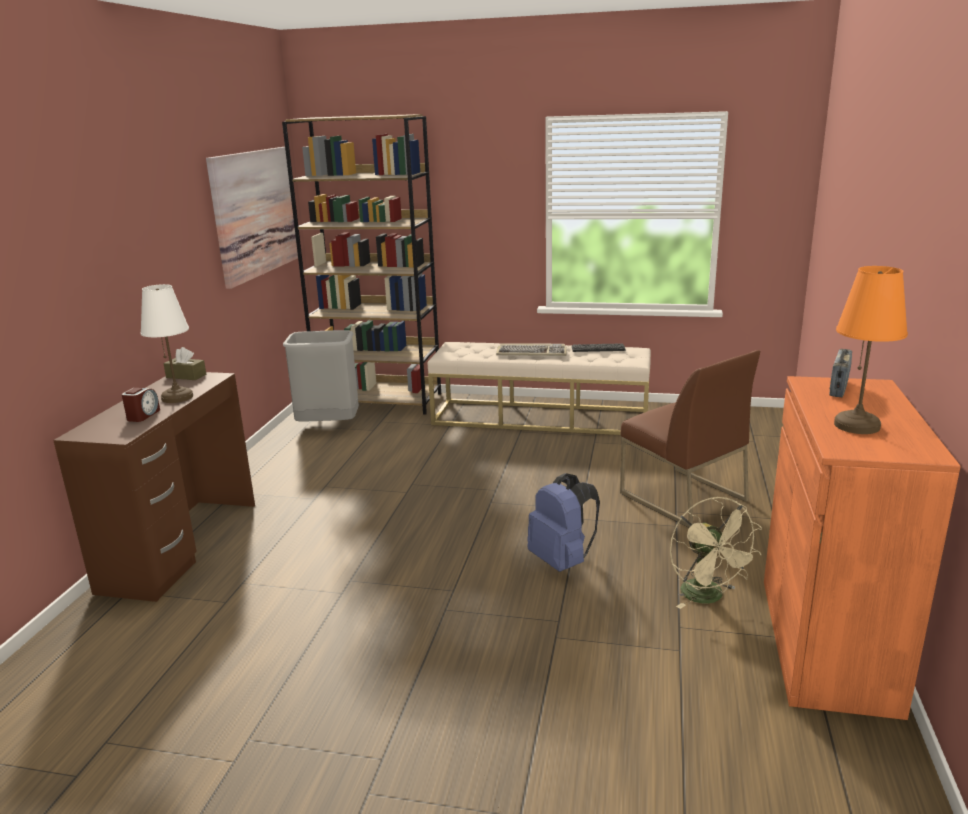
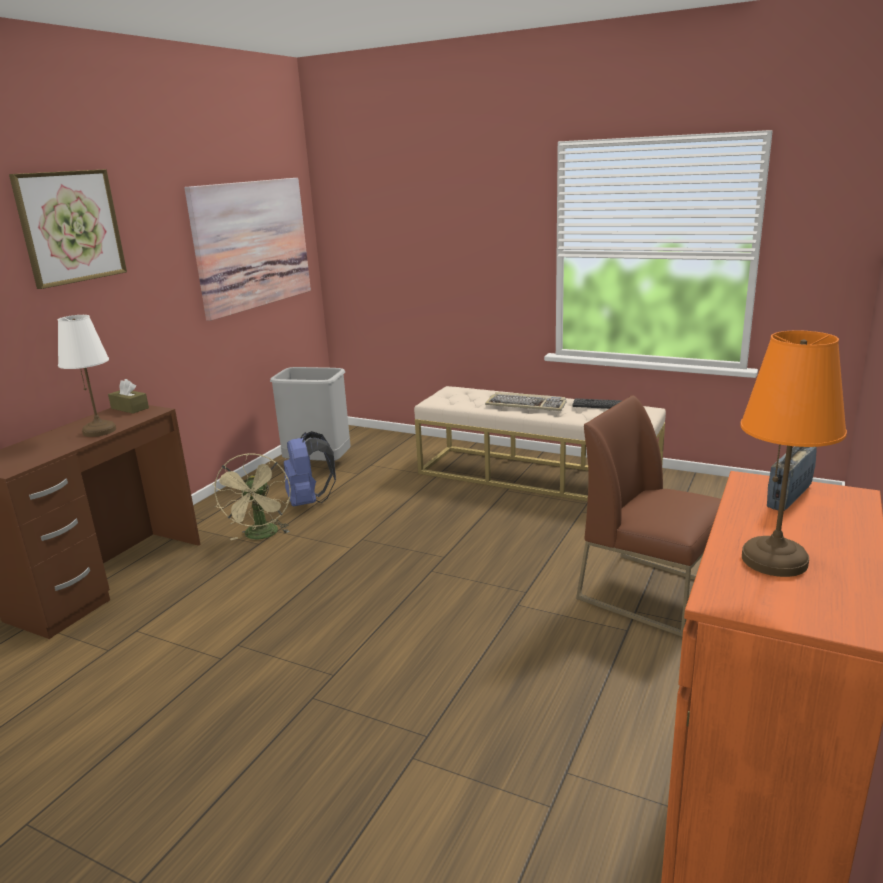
camera: 15 degrees right, 0 degrees up
alarm clock [122,388,160,422] -> none
brown bookcase [282,114,441,415] -> none
blue backpack [527,473,600,572] -> blue backpack moved to [284,431,336,506]
brown chair [620,350,760,528] -> brown chair turned 150 degrees clockwise [576,395,721,637]
beige fan [670,497,762,609] -> beige fan moved to [212,453,291,540]
none -> picture [9,169,127,289]

